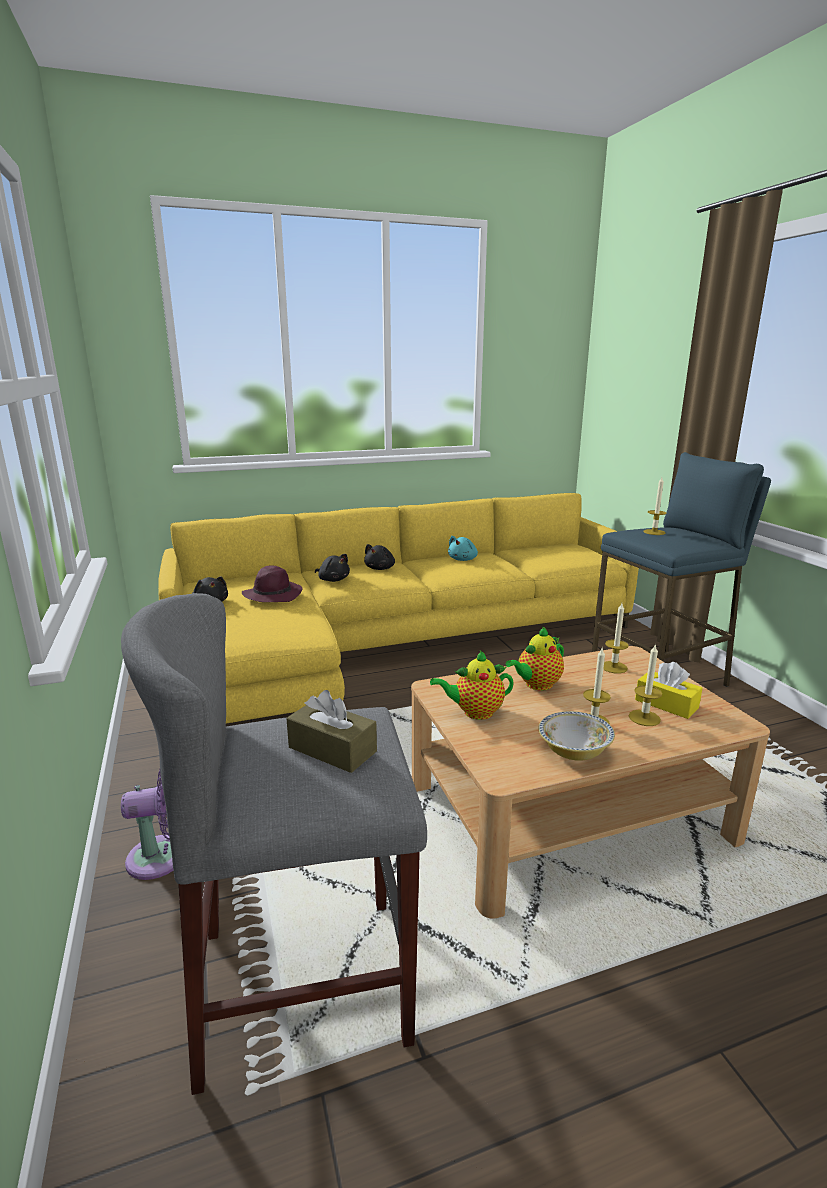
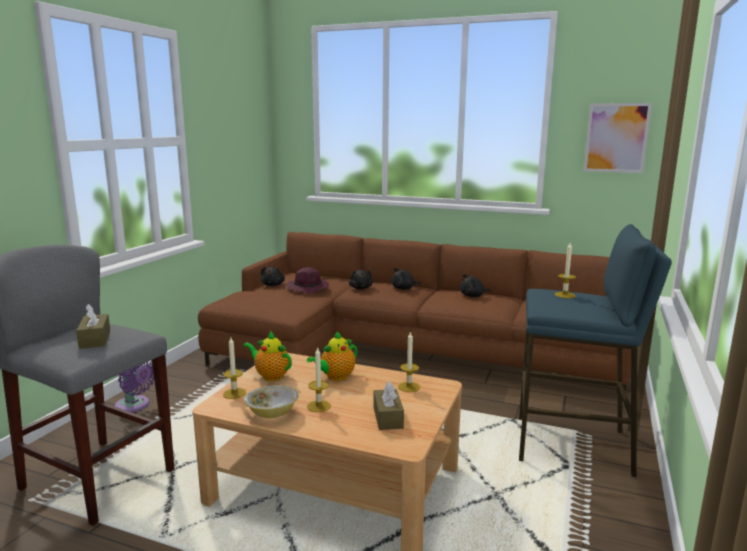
camera: 40 degrees right, 5 degrees down
yellow sofa [158,493,639,724] -> brown sofa [198,232,631,401]
turquoise plush toy [448,536,478,561] -> black plush toy [460,274,491,297]
teapot [506,626,564,691] -> teapot turned 45 degrees counterclockwise [307,332,357,381]
candle [629,645,662,726] -> candle moved to [223,338,246,399]
yellow tissue box [635,662,703,719] -> brown tissue box [373,382,404,430]
none -> picture [583,103,652,173]

